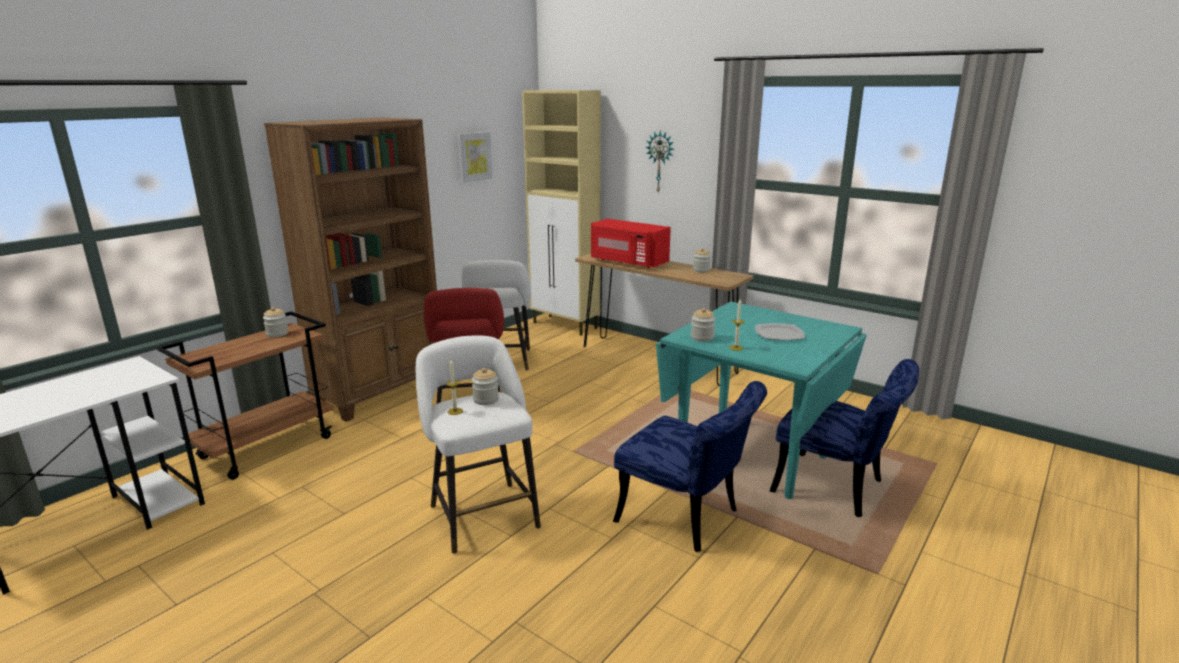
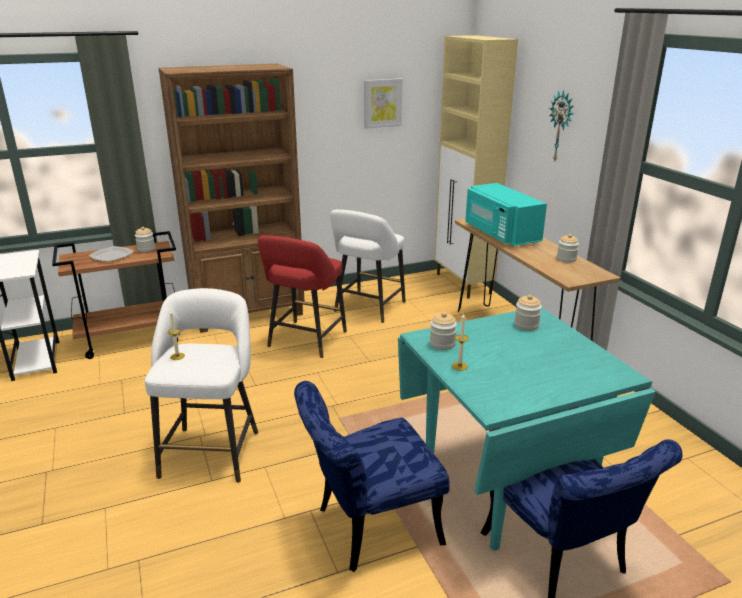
camera: 30 degrees right, 5 degrees up
jar [472,368,499,405] -> jar moved to [514,295,542,331]
red microwave [591,219,671,268] -> turquoise microwave [465,183,547,246]
blue chair [613,381,767,552] -> blue chair turned 90 degrees clockwise [294,381,450,572]
plate [755,323,805,340] -> plate moved to [89,246,134,262]

